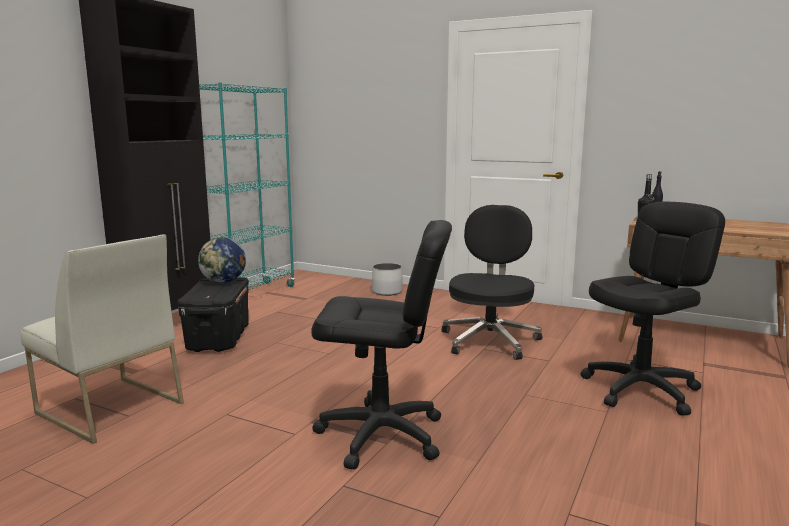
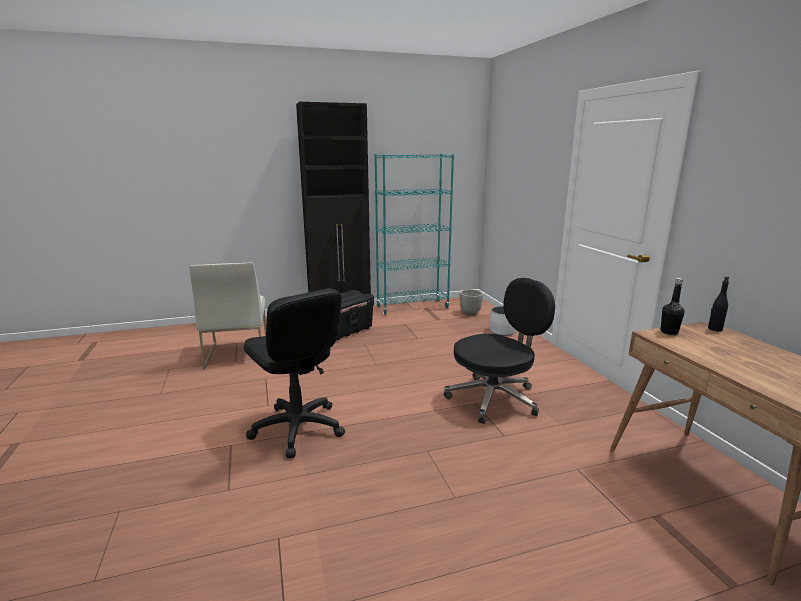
camera: 45 degrees right, 5 degrees up
globe [198,237,246,283] -> none
black office chair [580,202,725,416] -> none
none -> grey planter [460,290,483,315]

